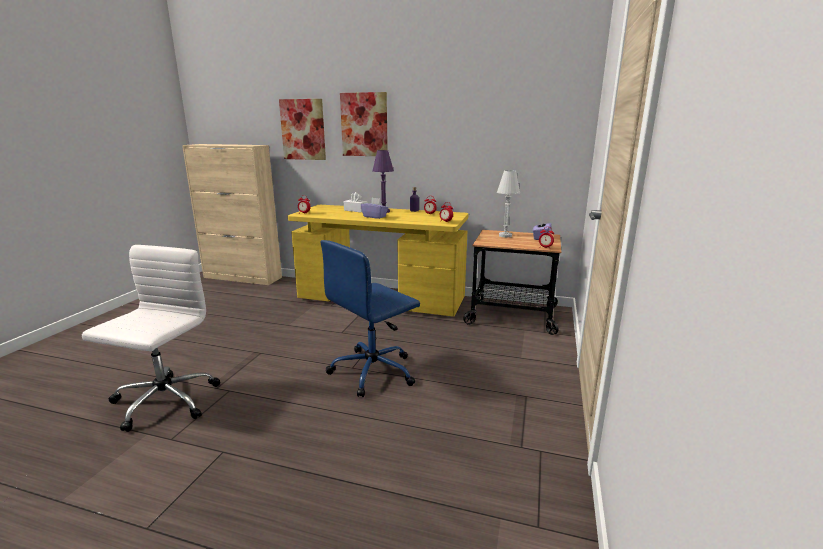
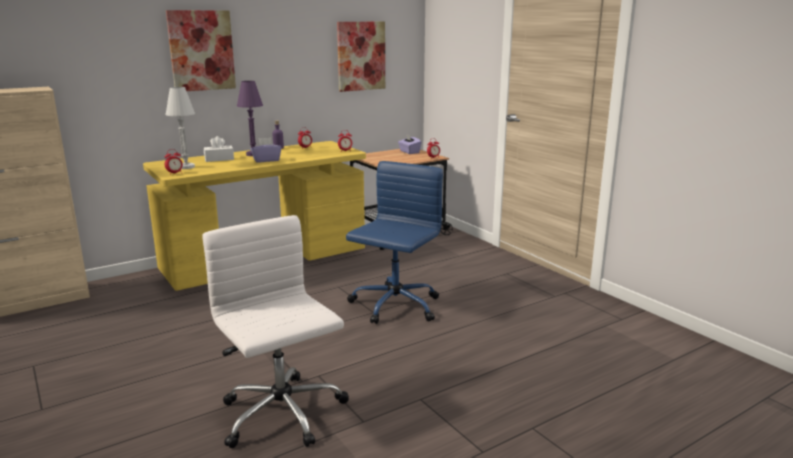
camera: 50 degrees left, 0 degrees up
picture [279,99,326,160] -> picture moved to [337,22,385,92]
blue office chair [321,240,420,397] -> blue office chair turned 150 degrees counterclockwise [346,161,443,324]
white table lamp [497,170,520,238] -> white table lamp moved to [165,87,195,169]

